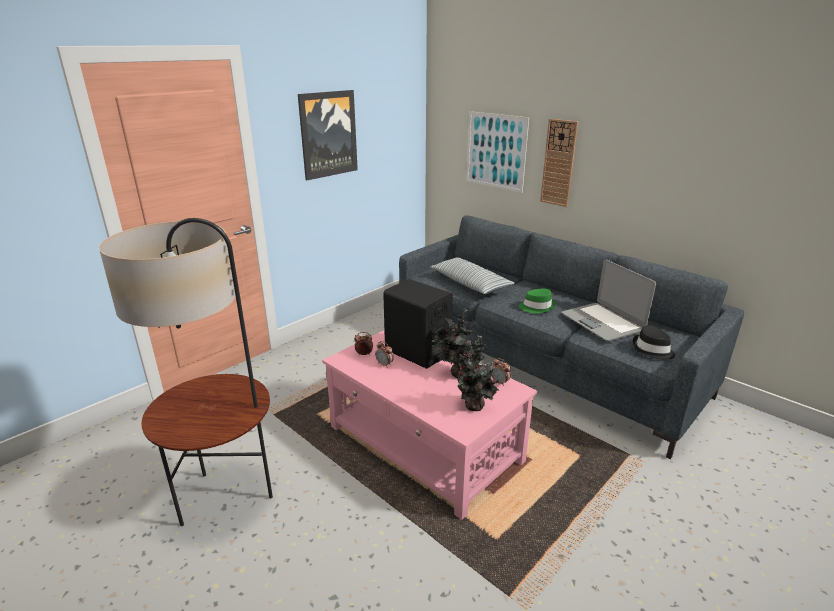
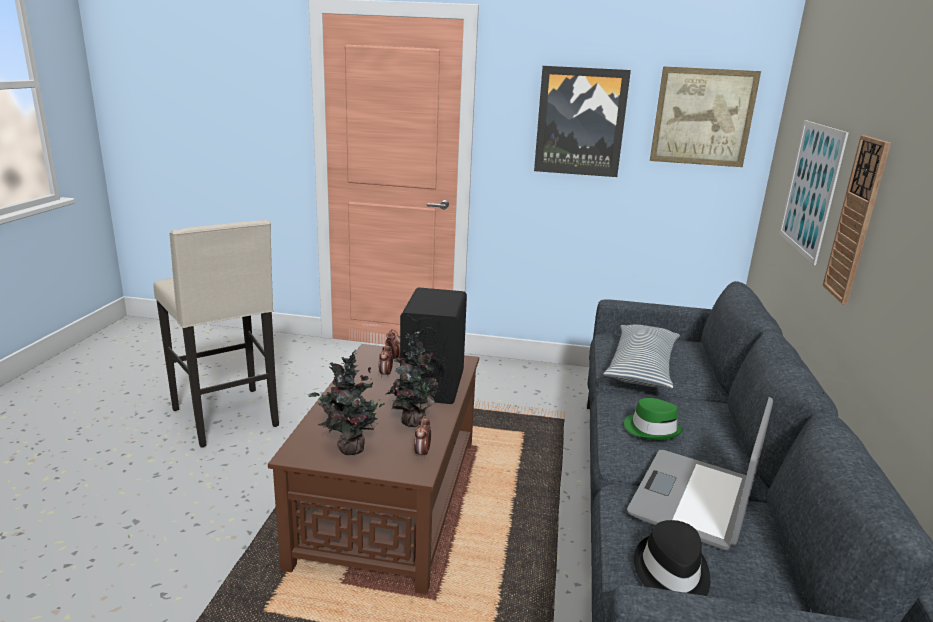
camera: 55 degrees right, 5 degrees down
floor lamp [99,218,273,526] -> beige stool [153,220,279,448]
pink coffee table [322,330,537,520] -> brown coffee table [268,344,479,595]
none -> picture [650,66,761,167]

